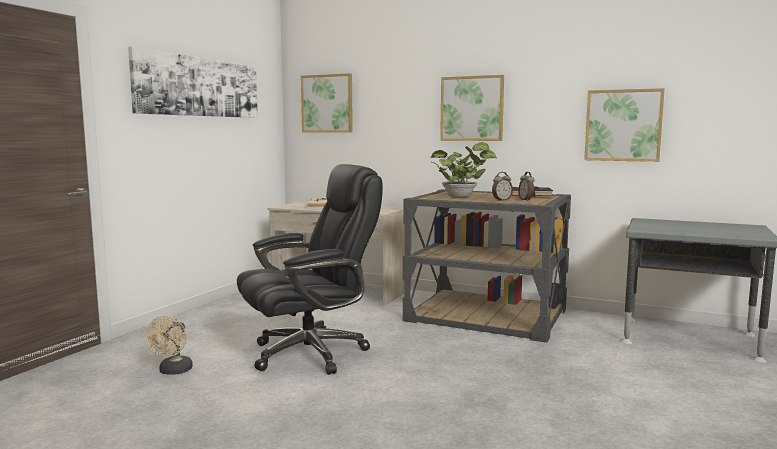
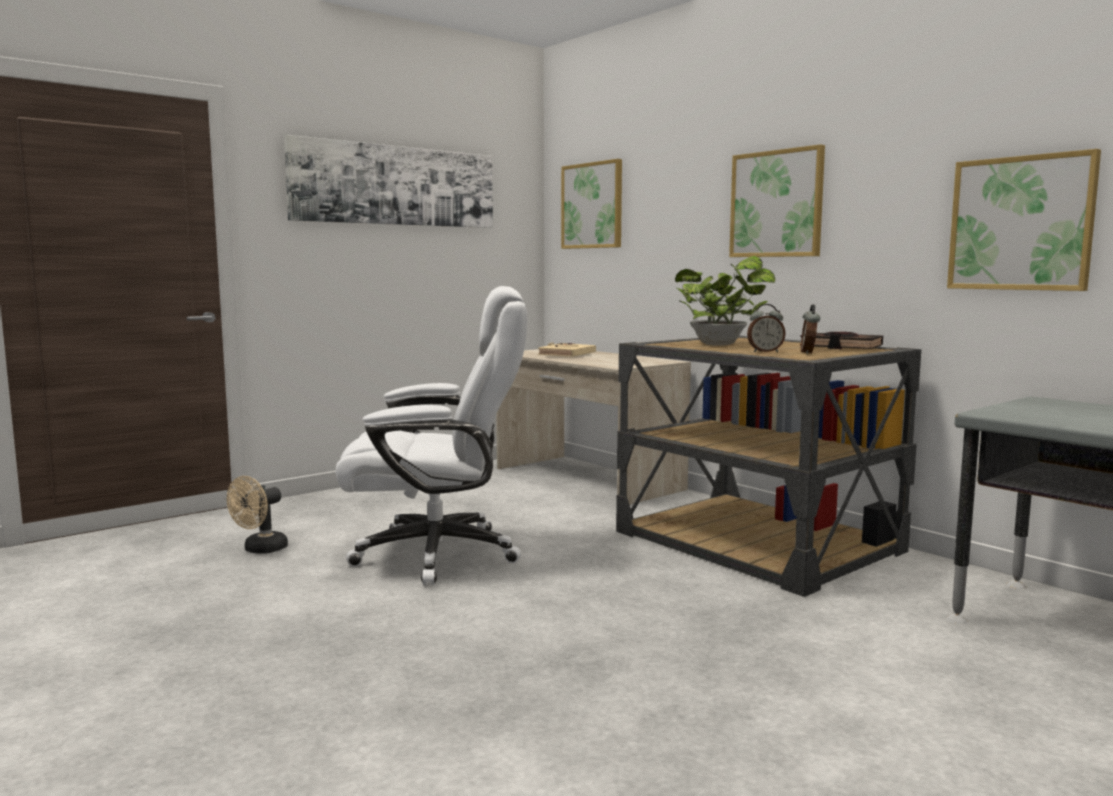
camera: 25 degrees right, 0 degrees up
black office chair [237,164,383,375] -> white office chair [336,286,527,586]

